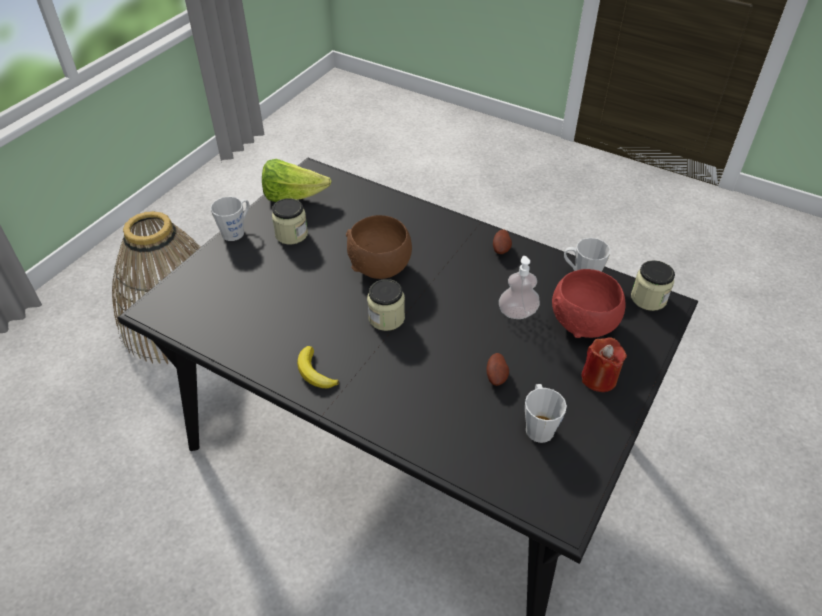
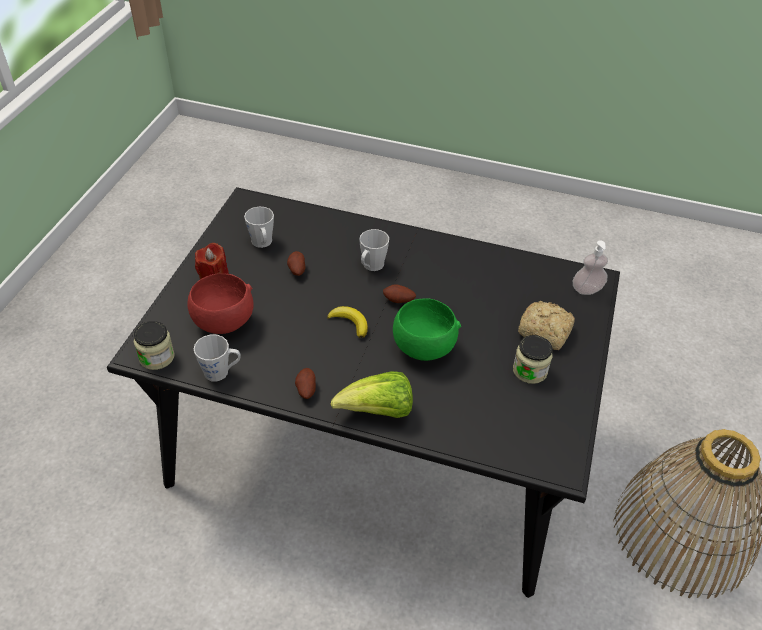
camera: 165 degrees right, 0 degrees up
grey mug [210,197,250,241] -> grey mug moved to [359,229,389,271]
lettuce [262,159,332,202] -> lettuce moved to [330,371,413,418]
banana [297,346,339,388] -> banana moved to [327,306,368,338]
brown bowl [346,215,412,279] -> green bowl [393,298,461,361]
jar [367,279,405,331] -> potato [383,284,416,303]
soap dispenser [499,256,540,319] -> soap dispenser moved to [573,240,608,295]
none -> bread [518,301,575,350]

